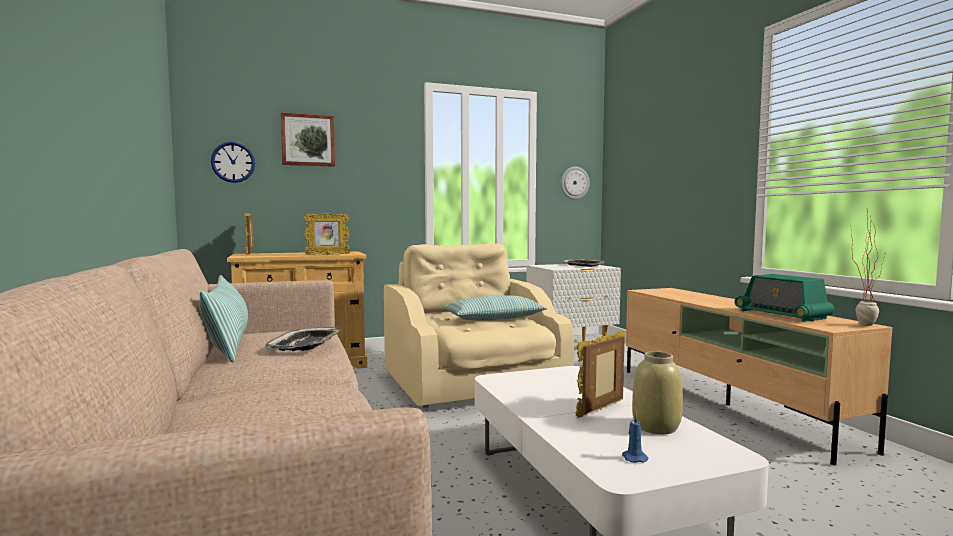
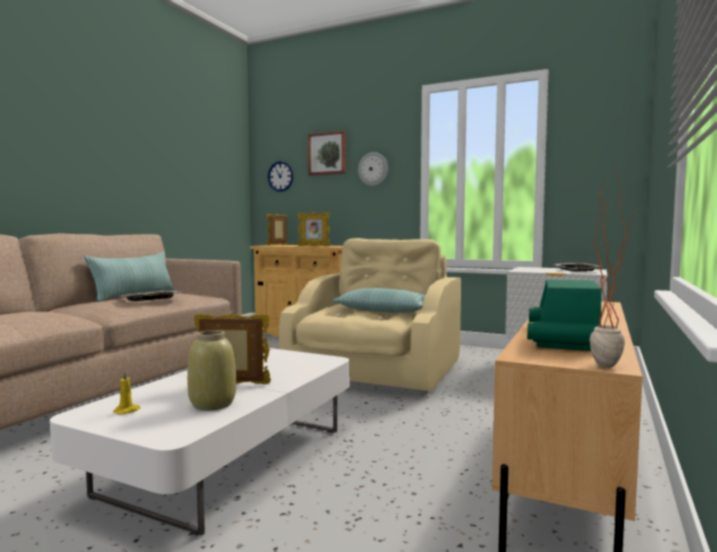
camera: 45 degrees right, 0 degrees up
wall clock [561,167,590,200] -> wall clock moved to [358,152,388,186]
blue candle [622,413,649,463] -> yellow candle [113,370,141,415]

